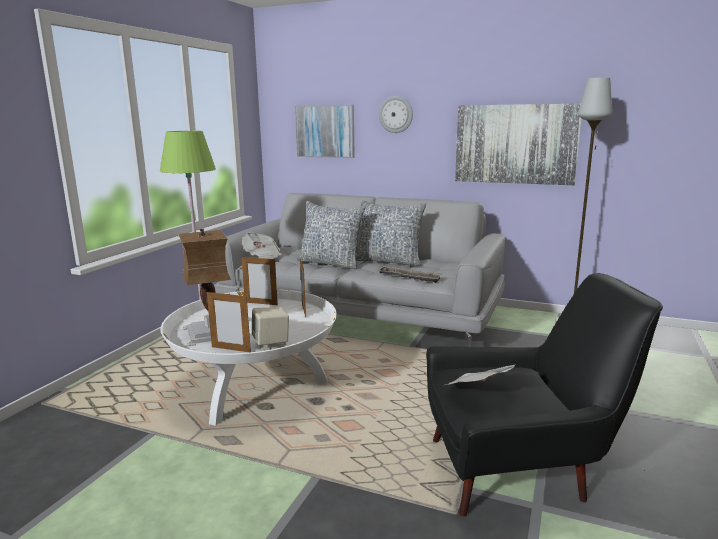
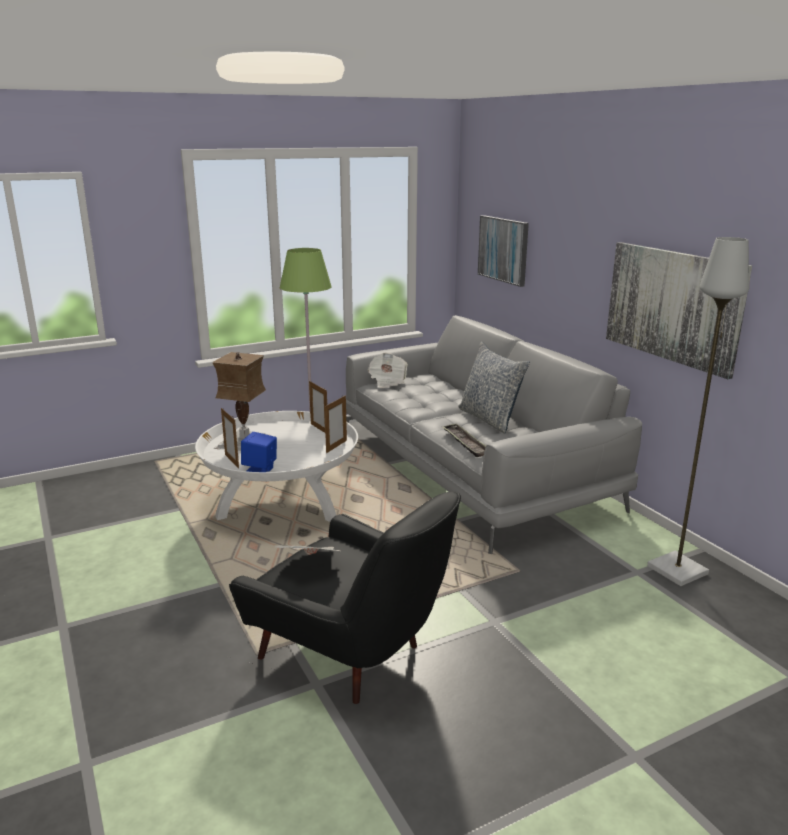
camera: 40 degrees right, 5 degrees up
beige speaker [252,307,289,351] -> blue speaker [241,432,277,472]
pillow [297,201,366,269] -> none
wall clock [379,96,413,133] -> none

